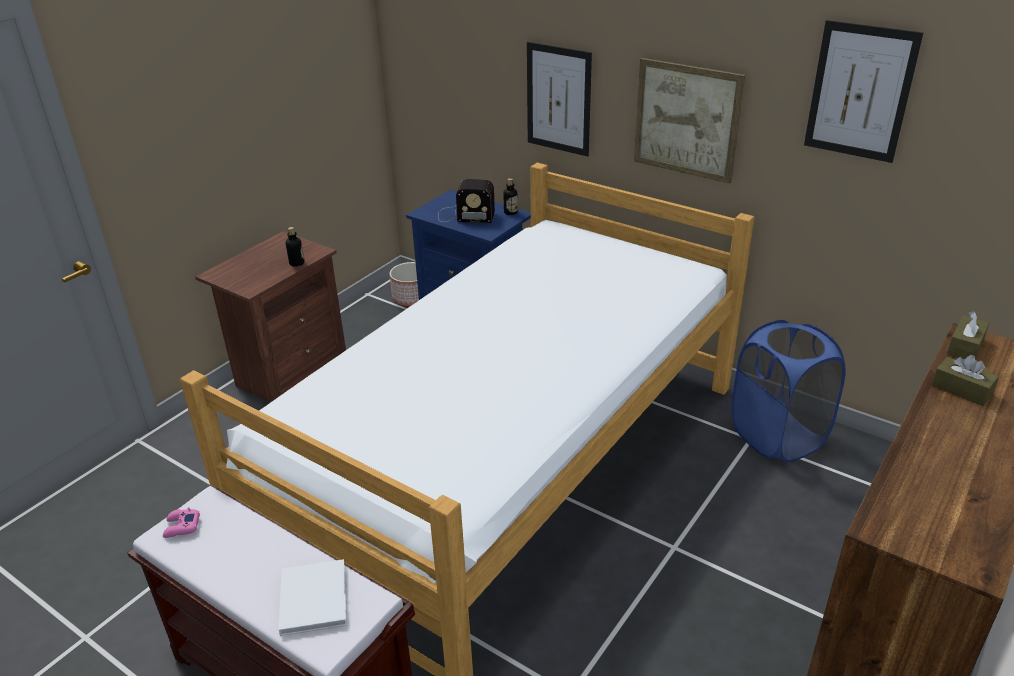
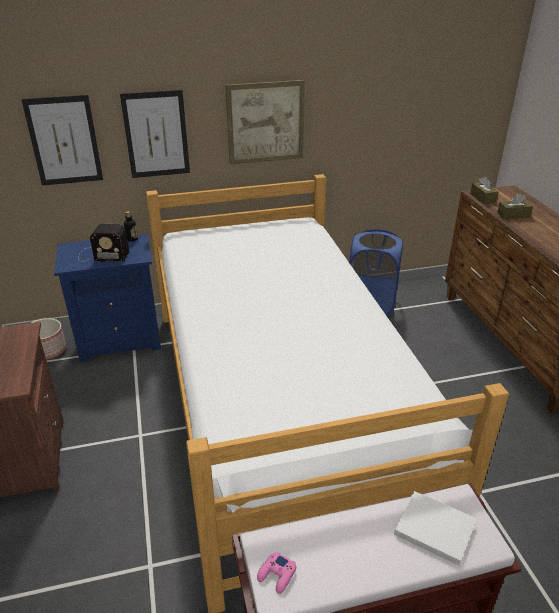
camera: 50 degrees left, 0 degrees up
bottle [286,227,304,267] -> none
radio [438,179,495,223] -> radio turned 45 degrees clockwise [78,224,129,262]
picture [804,20,923,163] -> picture moved to [21,95,103,186]

